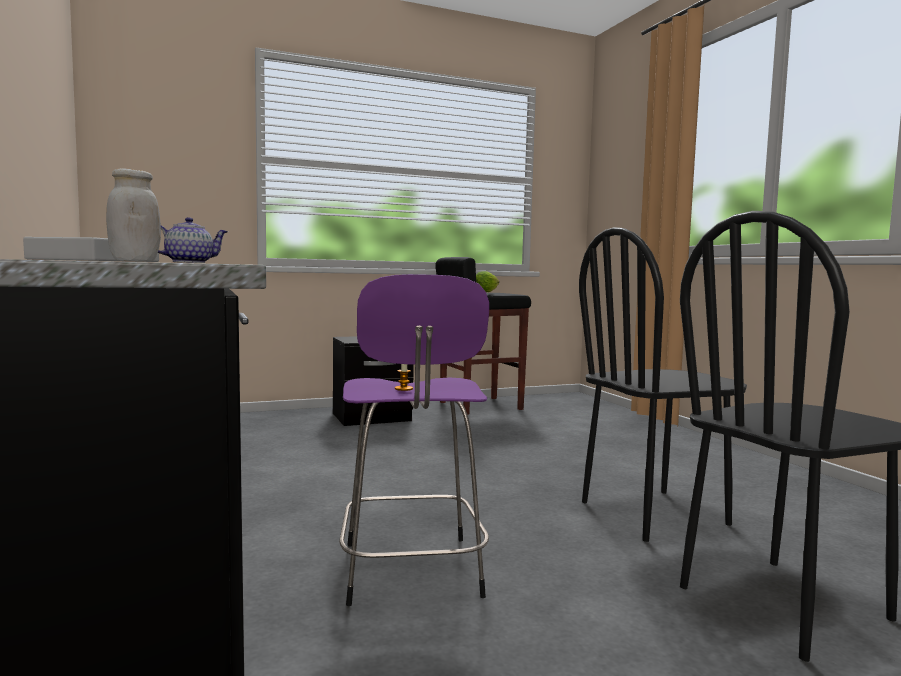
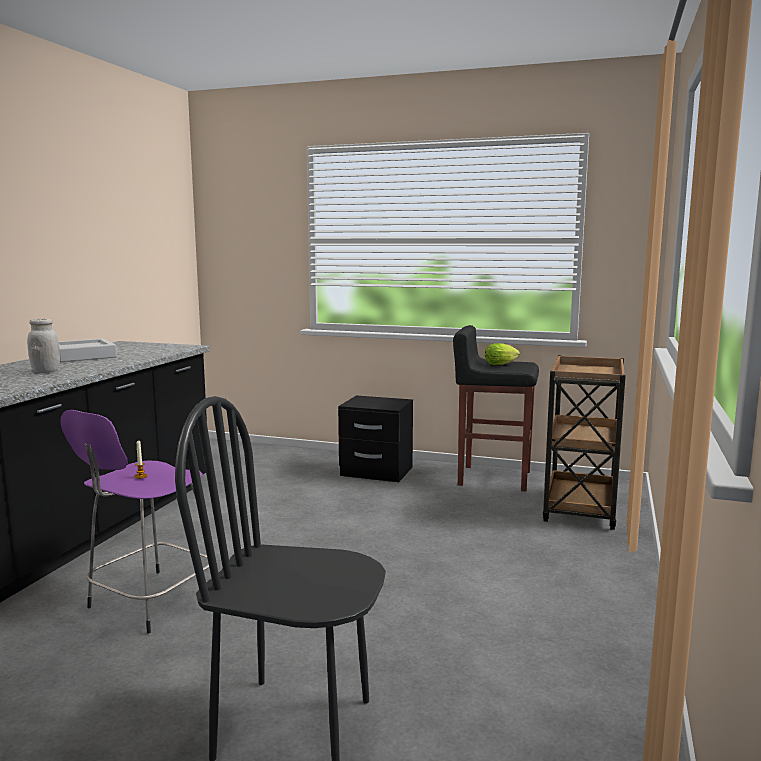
camera: 40 degrees right, 5 degrees up
teapot [158,217,228,263] -> none
black chair [579,227,747,542] -> none
none -> brown cart [543,355,626,530]

